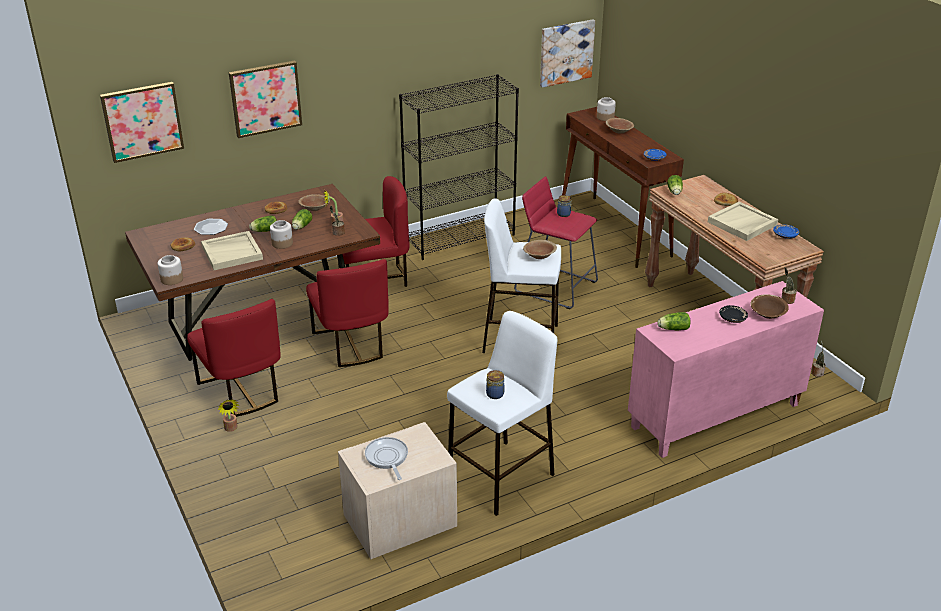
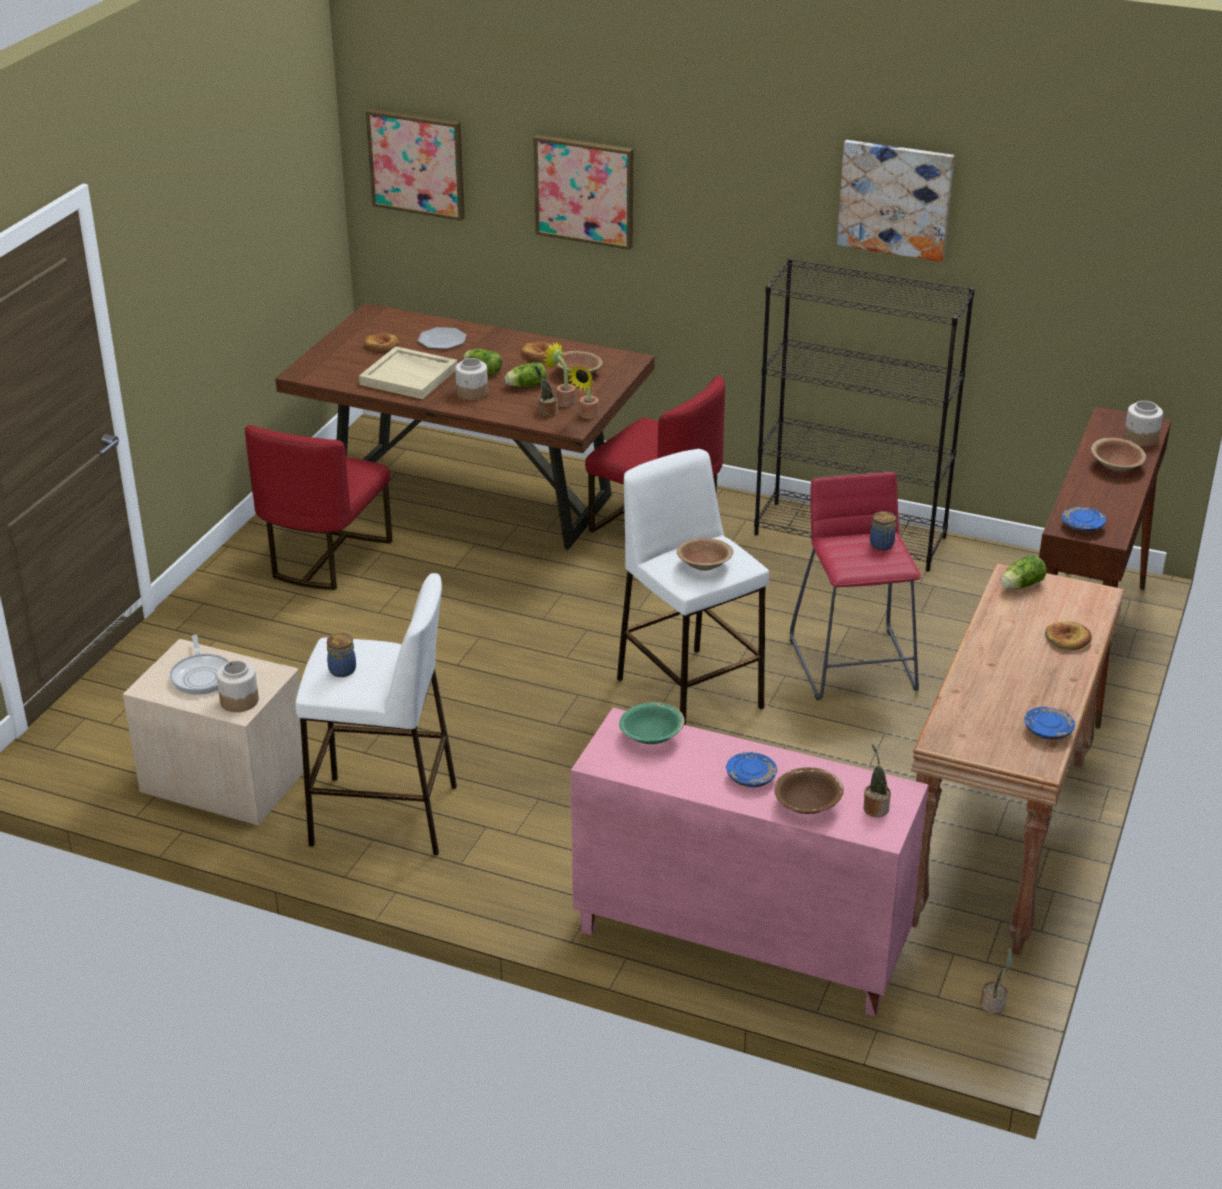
camera: 50 degrees right, 0 degrees up
jar [157,255,183,285] -> jar moved to [216,660,259,712]
potted plant [218,399,240,432] -> potted plant moved to [567,365,598,419]
red chair [306,259,388,367] -> none
frying pan [365,437,408,480] -> frying pan turned 135 degrees clockwise [170,634,229,695]
picture [540,19,595,88] -> picture moved to [837,140,954,262]
lettuce [657,312,691,331] -> green bowl [619,702,685,744]
beige tray [708,202,778,241] -> none
black plate [719,305,748,323] -> blue plate [726,752,777,787]

